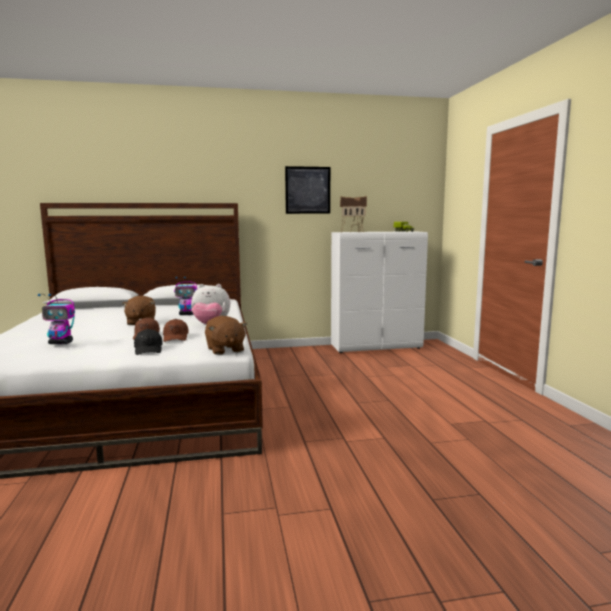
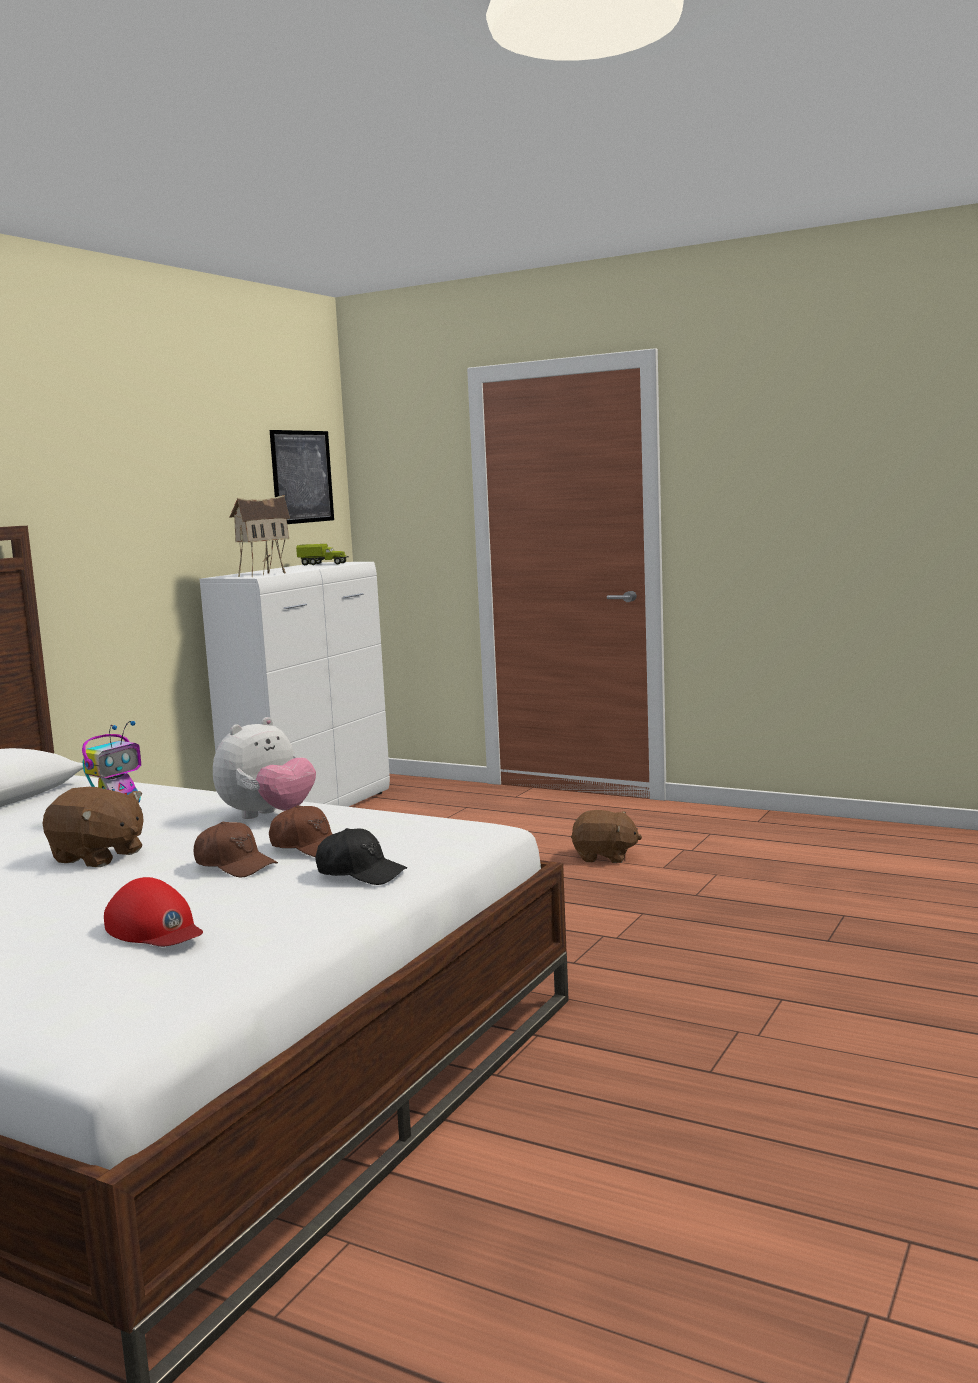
camera: 50 degrees left, 0 degrees up
toy robot [38,293,75,344] -> red cap [104,877,203,946]
brown plush toy [205,316,247,355] -> brown plush toy moved to [571,810,642,863]
picture [285,166,330,214] -> picture moved to [270,430,334,524]

